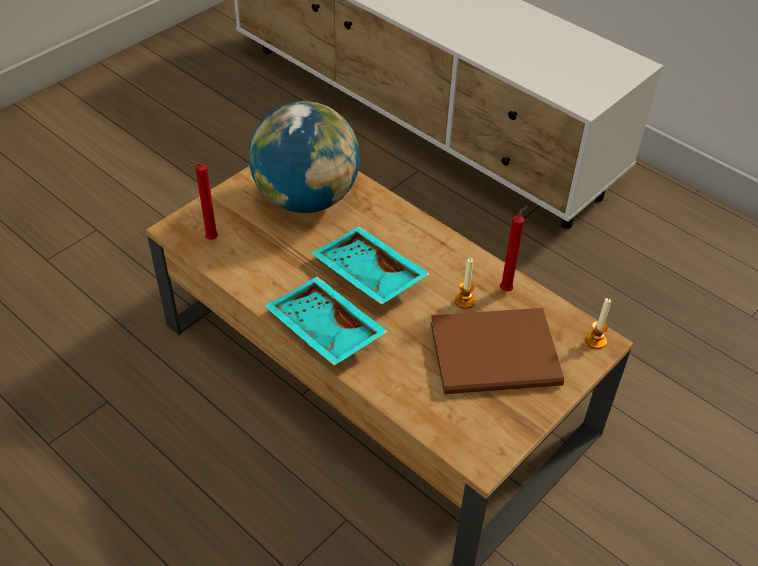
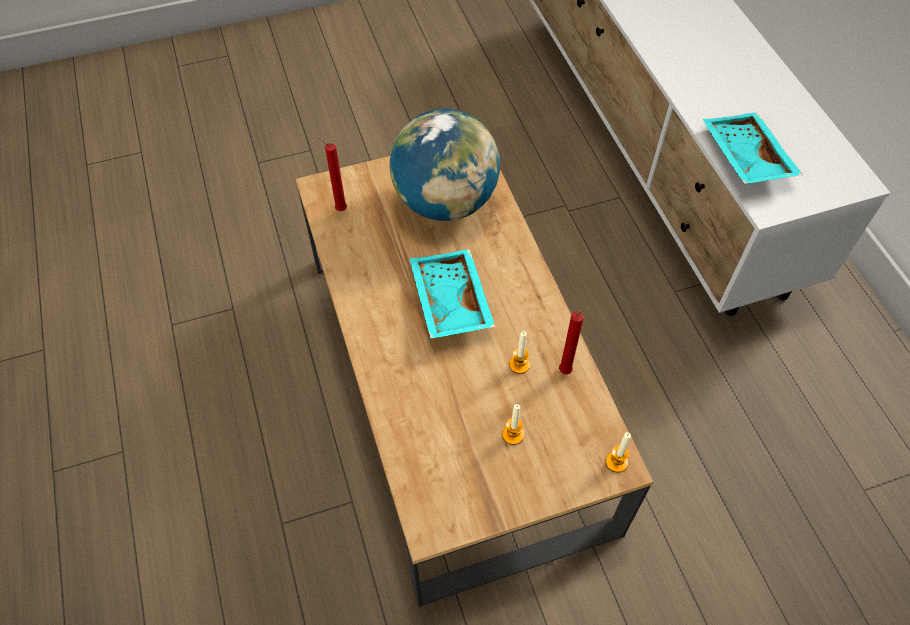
camera: 30 degrees right, 10 degrees up
turquoise tray [264,277,389,366] -> turquoise tray moved to [702,112,803,184]
brown book [431,308,564,394] -> candle [502,404,524,445]

